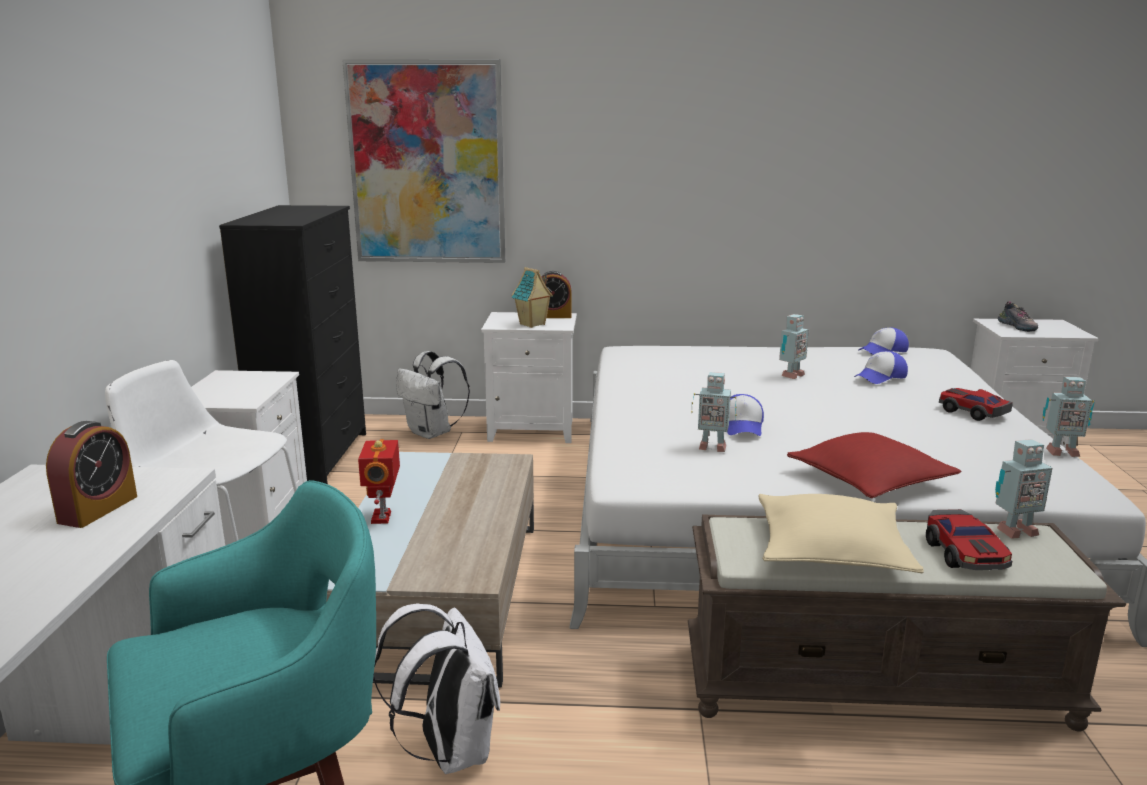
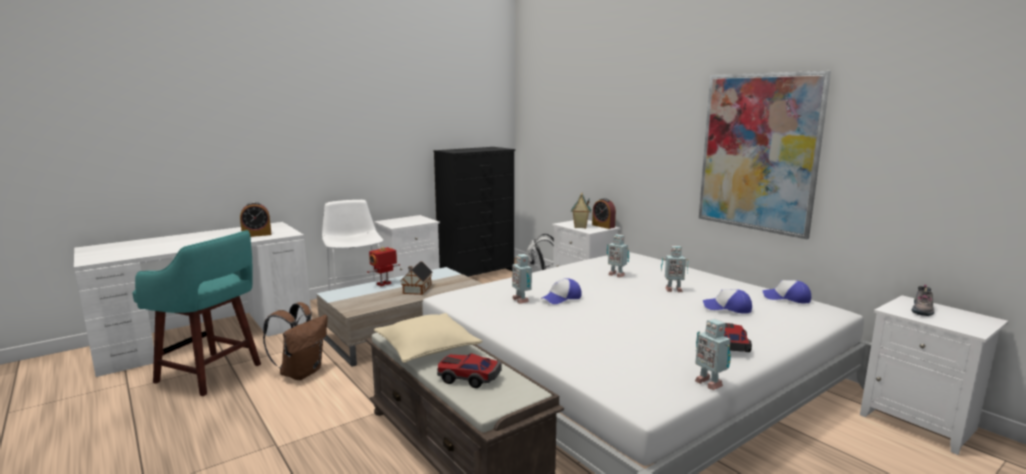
camera: 50 degrees right, 5 degrees down
picture [342,59,505,263] -> picture moved to [699,71,831,239]
white backpack [373,604,500,774] -> brown backpack [263,302,327,380]
red pillow [787,432,961,498] -> none
toy car [926,509,1012,570] -> toy car turned 60 degrees clockwise [437,353,501,388]
toy robot [995,439,1052,539] -> toy robot moved to [607,234,629,278]
none -> toy house [401,262,433,295]

